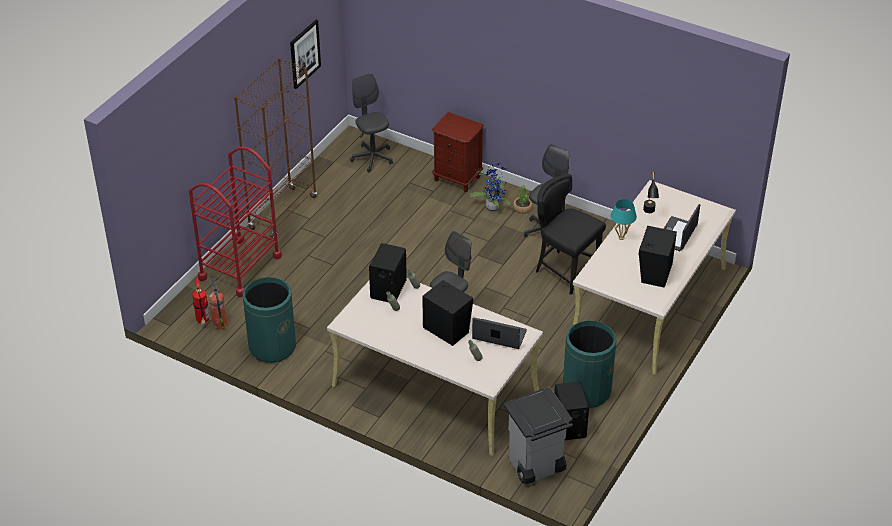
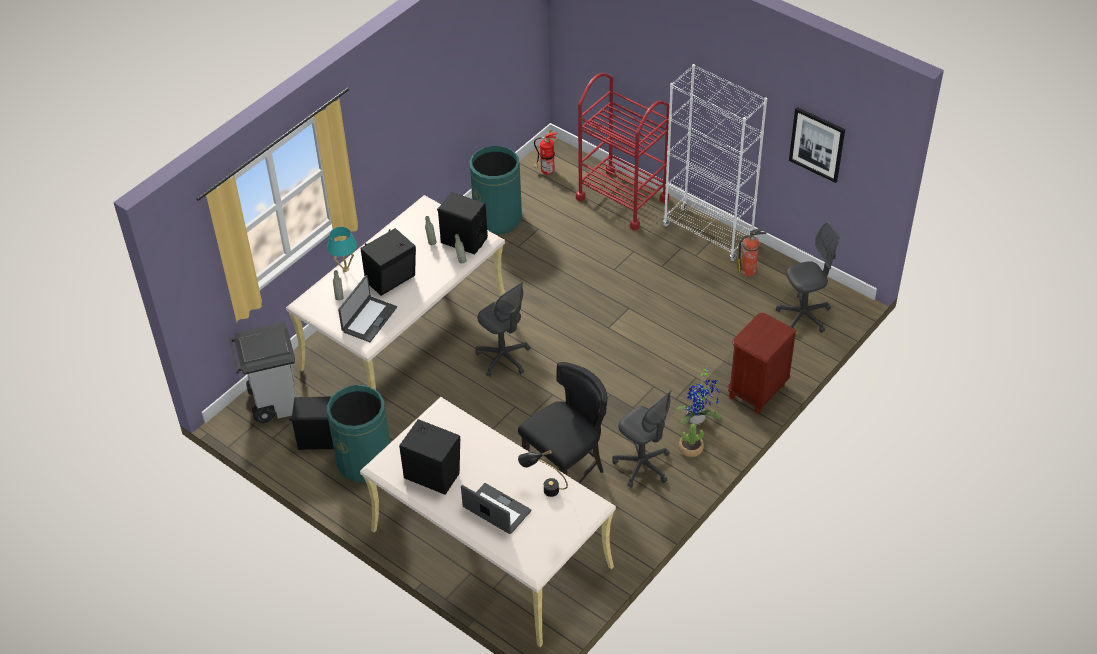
camera: 100 degrees right, 5 degrees up
fire extinguisher [209,279,227,329] -> fire extinguisher moved to [737,227,767,276]
brown bookcase [234,58,317,238] -> white bookcase [663,64,767,261]
turquoise table lamp [611,199,637,240] -> turquoise table lamp moved to [327,227,357,272]

